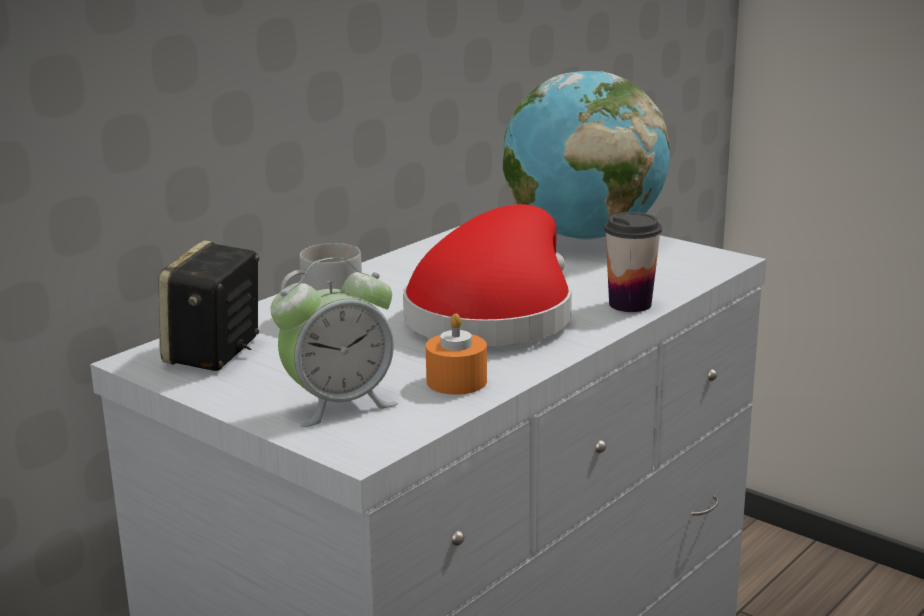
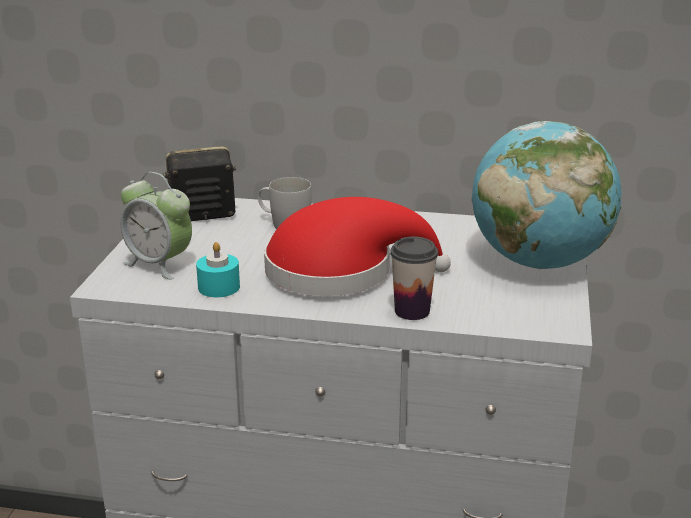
camera: 60 degrees right, 5 degrees up
orange candle [426,314,487,395] -> turquoise candle [196,242,240,297]

